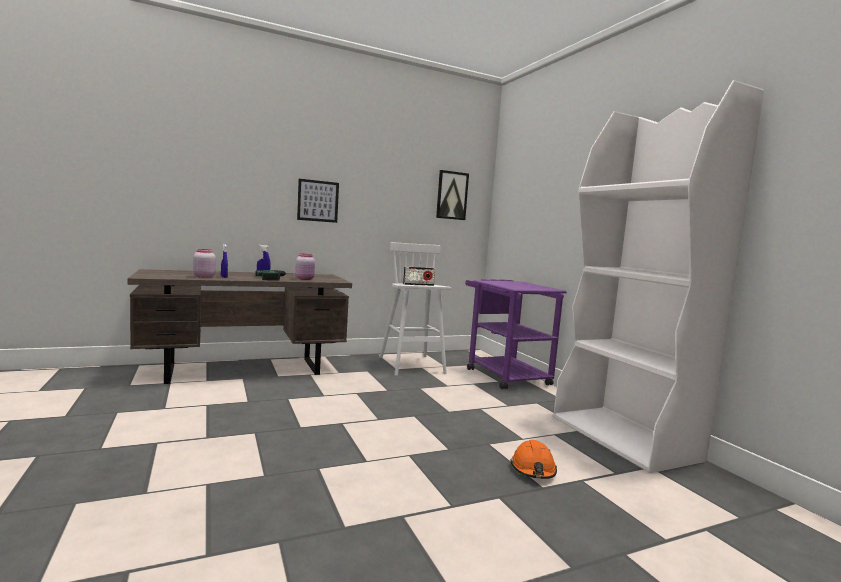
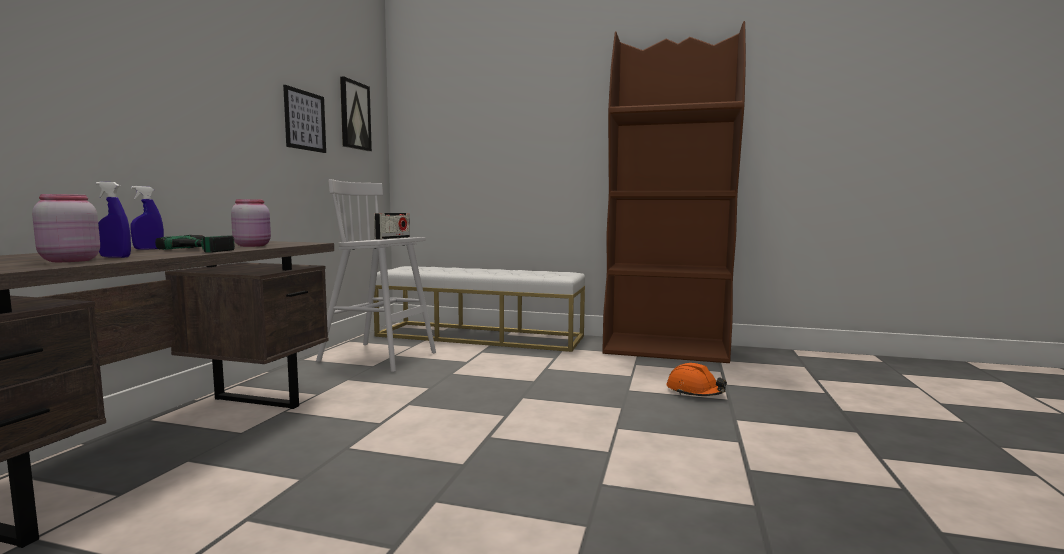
camera: 50 degrees left, 0 degrees up
picture [297,179,339,223] -> picture moved to [283,85,326,153]
purple cart [465,279,566,389] -> white bench [373,266,585,352]
white bookcase [553,80,764,473] -> brown bookcase [602,21,746,363]

